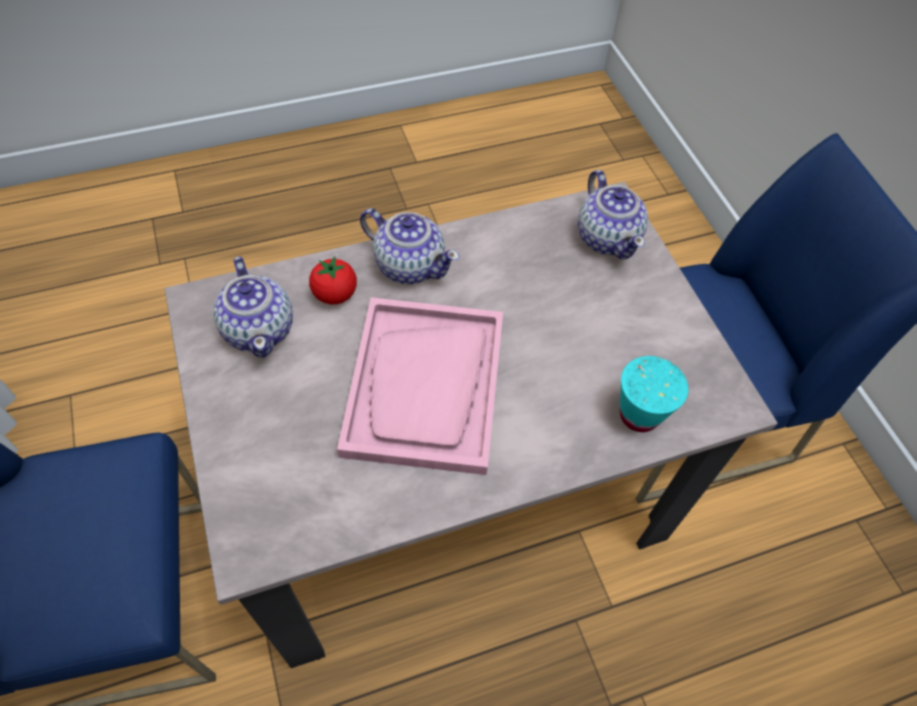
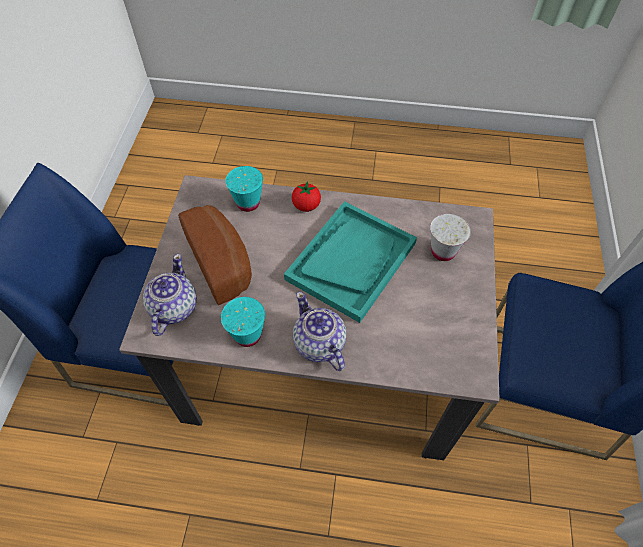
camera: 150 degrees left, 0 degrees up
teapot [213,256,293,358] -> none
tomato [309,256,357,304] -> tomato moved to [292,181,321,212]
pink tray [337,297,503,475] -> turquoise tray [284,201,417,323]
none -> bread [178,205,252,305]
none -> turquoise cup [221,297,265,347]
none -> white cup [430,214,471,261]

